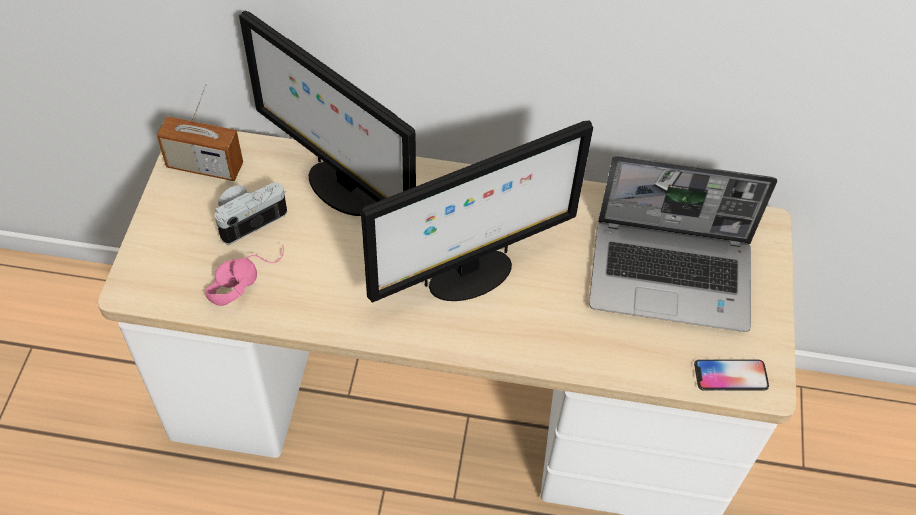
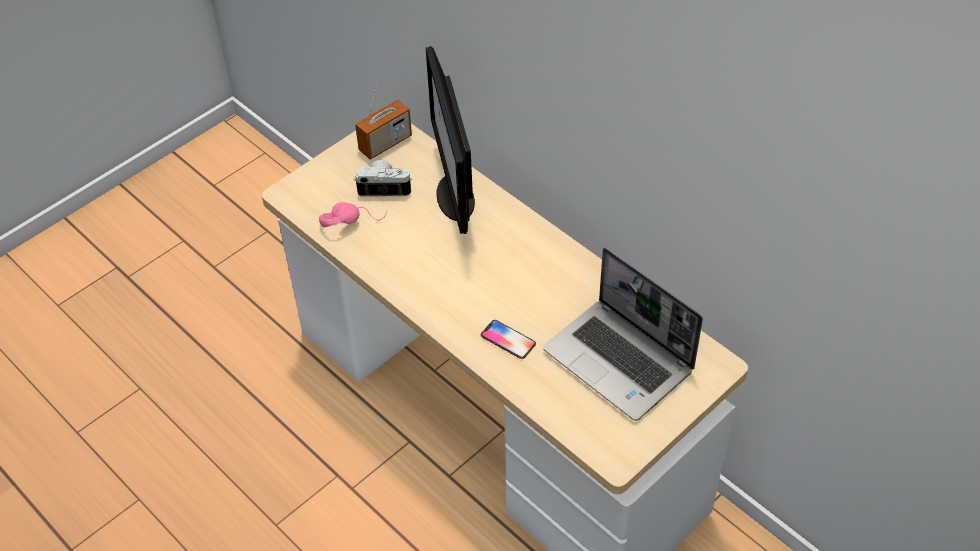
camera: 40 degrees right, 5 degrees down
radio [157,83,243,181] -> radio turned 90 degrees counterclockwise [355,74,412,160]
monitor [361,120,594,303] -> none
phone [694,359,769,391] -> phone moved to [481,320,536,359]

